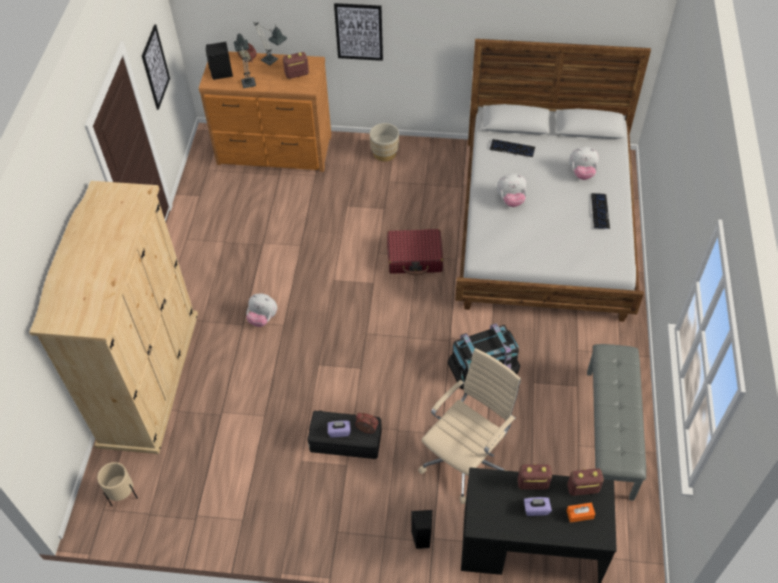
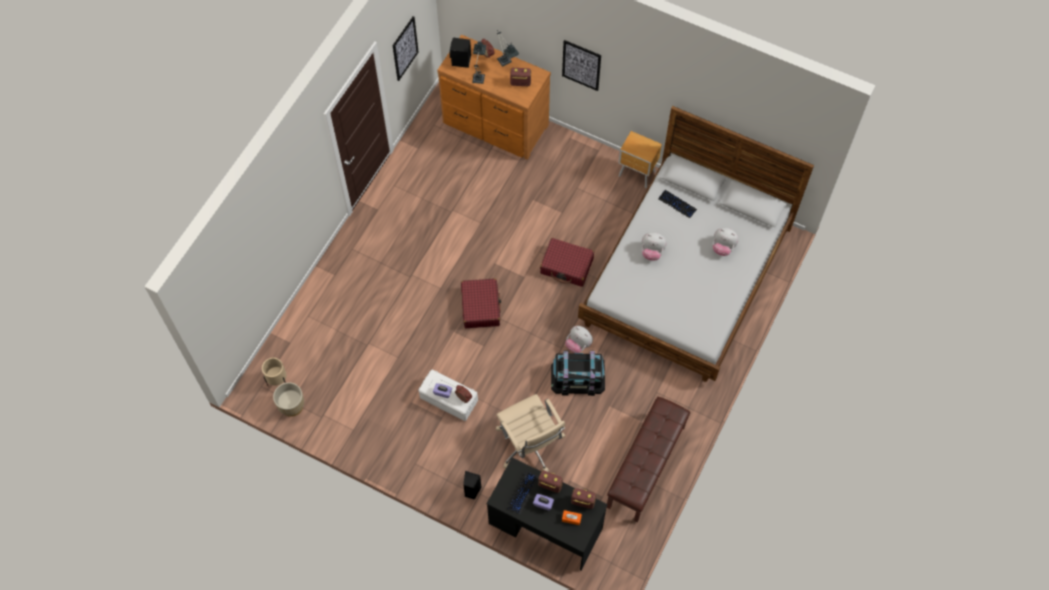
camera: 20 degrees right, 10 degrees up
beige wardrobe [29,181,198,454] -> none
plush toy [246,293,277,327] -> plush toy moved to [565,326,593,353]
black storage box [307,410,382,459] -> white storage box [418,370,478,421]
beige planter [369,123,399,162] -> beige planter moved to [273,382,304,417]
beige office chair [418,348,521,504] -> beige office chair turned 90 degrees clockwise [496,394,565,472]
grey bench [587,344,646,501] -> brown bench [607,397,690,522]
keyboard [591,193,610,229] -> keyboard moved to [508,471,539,514]
none -> red suitcase [461,278,501,328]
none -> brown nightstand [618,131,662,188]

